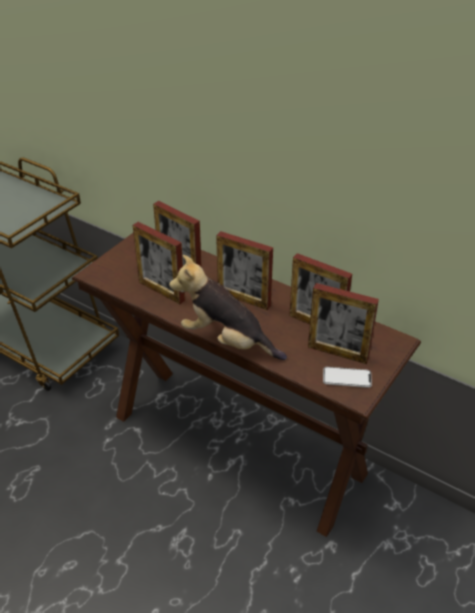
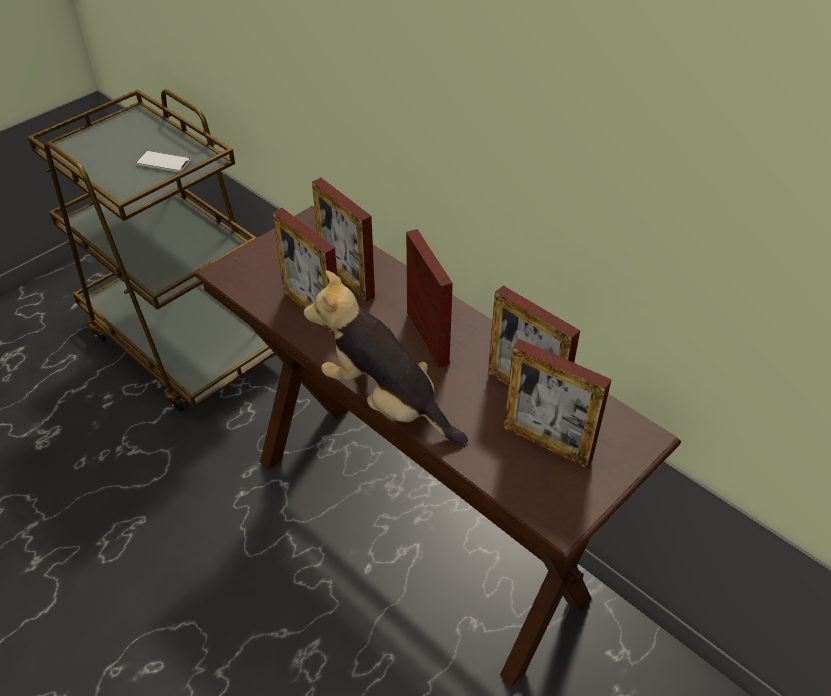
camera: 10 degrees right, 5 degrees up
picture frame [216,231,273,310] -> picture frame turned 150 degrees counterclockwise [406,229,453,368]
phone [323,367,372,388] -> phone moved to [135,150,191,172]

